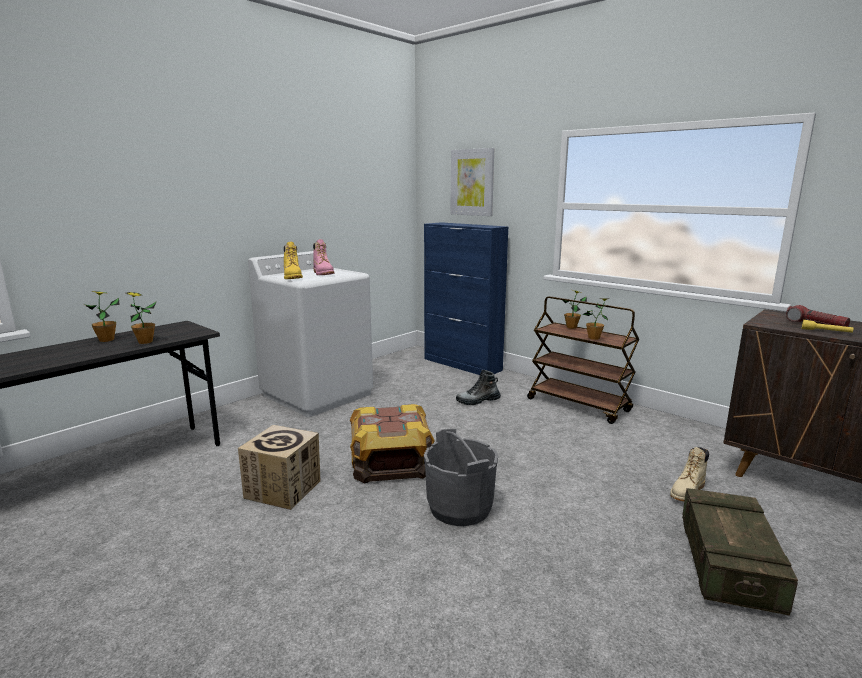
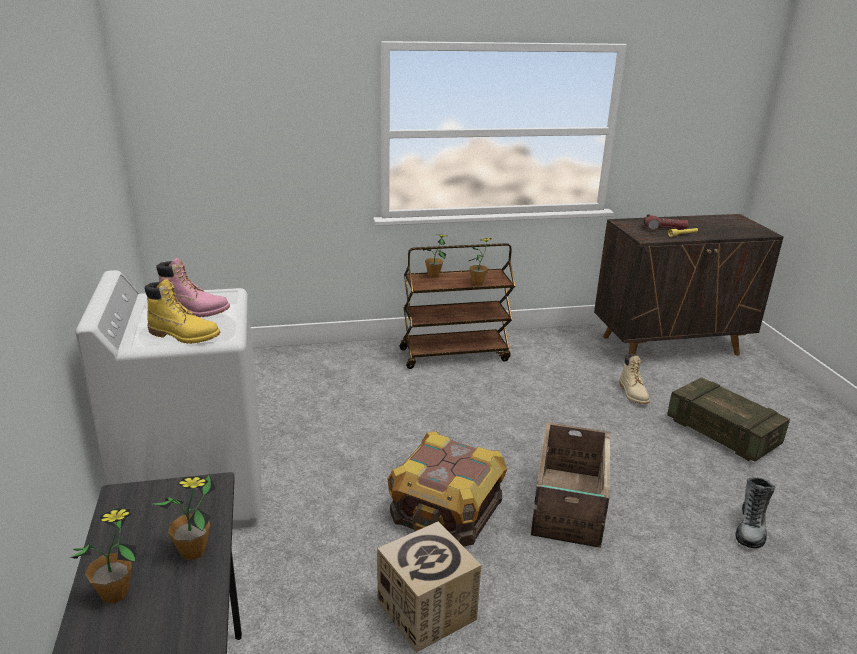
camera: 55 degrees left, 10 degrees up
blue cabinet [424,222,508,375] -> none
grey bucket [424,429,498,526] -> crate [531,422,610,548]
picture [450,148,494,216] -> none
boot [456,370,501,405] -> boot moved to [735,477,775,548]

